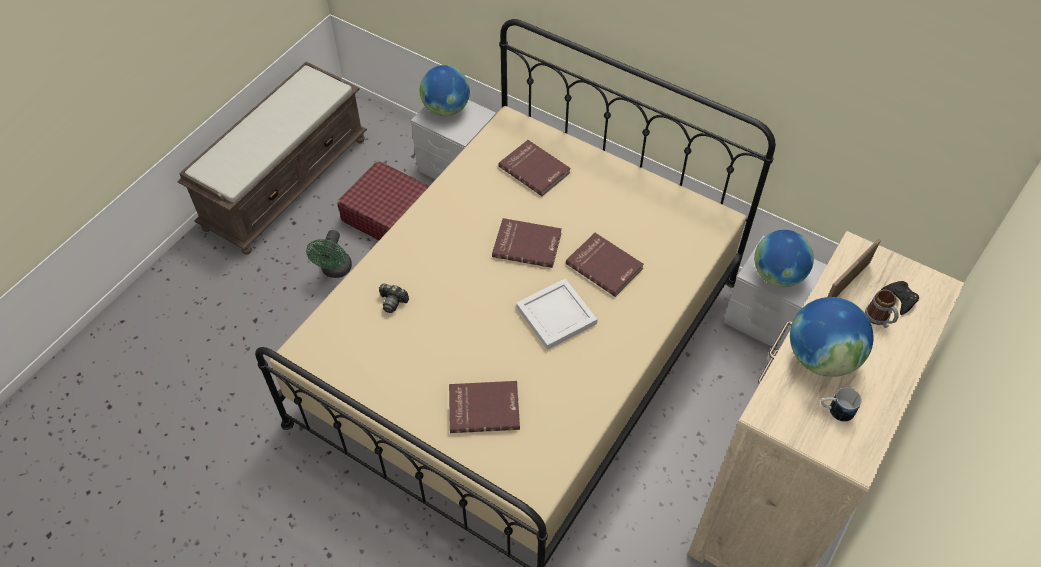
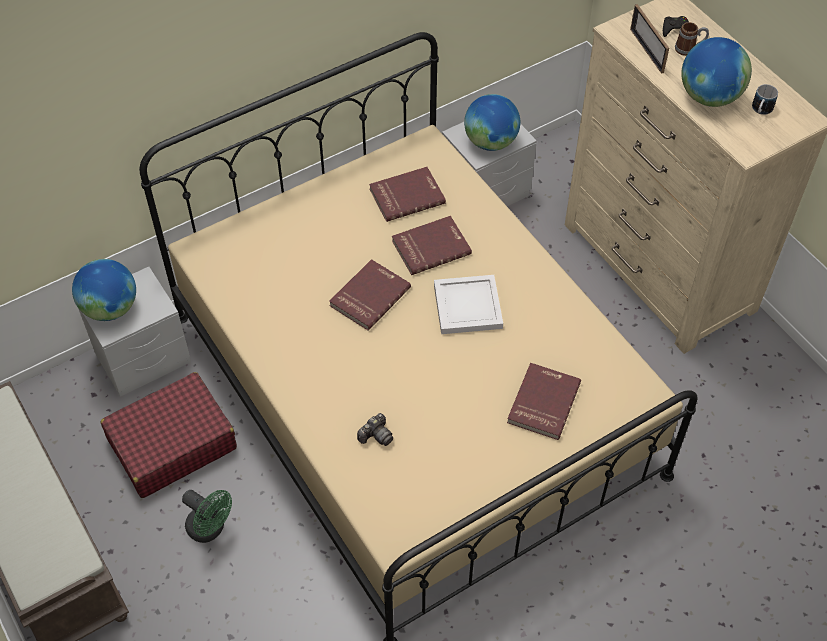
camera: 65 degrees left, 0 degrees up
red book [498,140,571,196] -> red book moved to [369,167,446,222]

